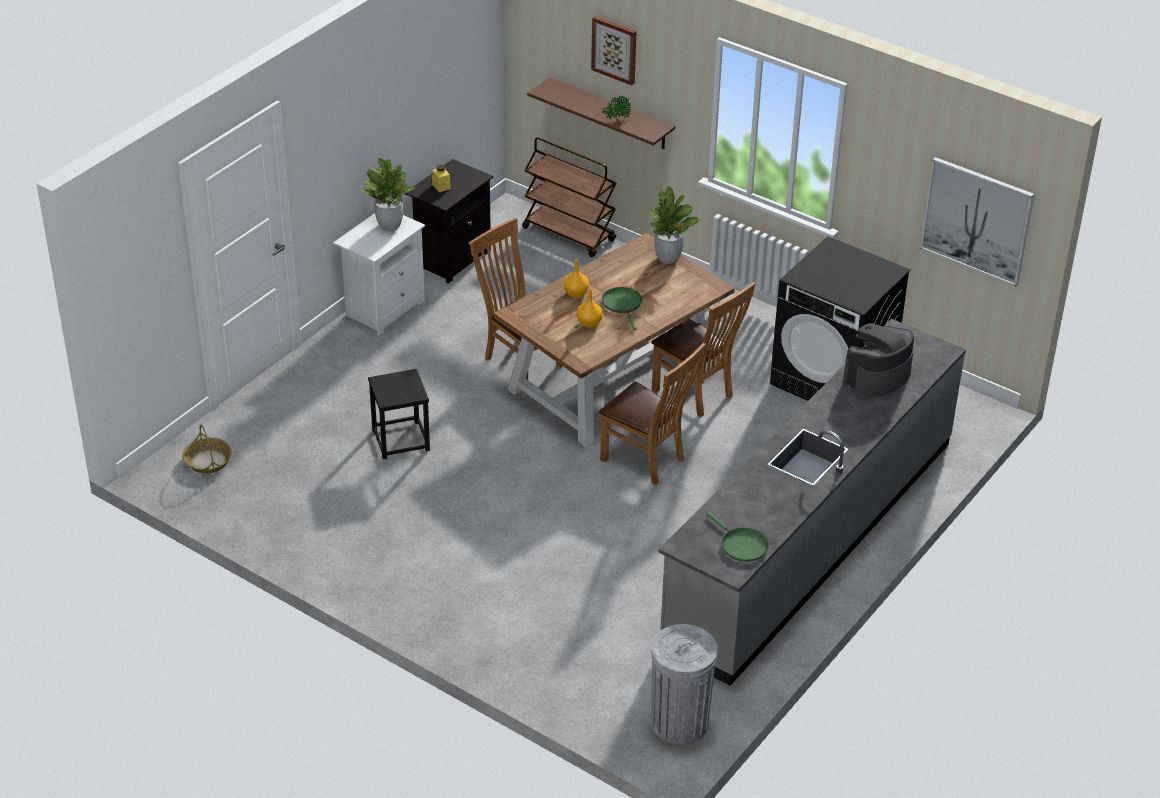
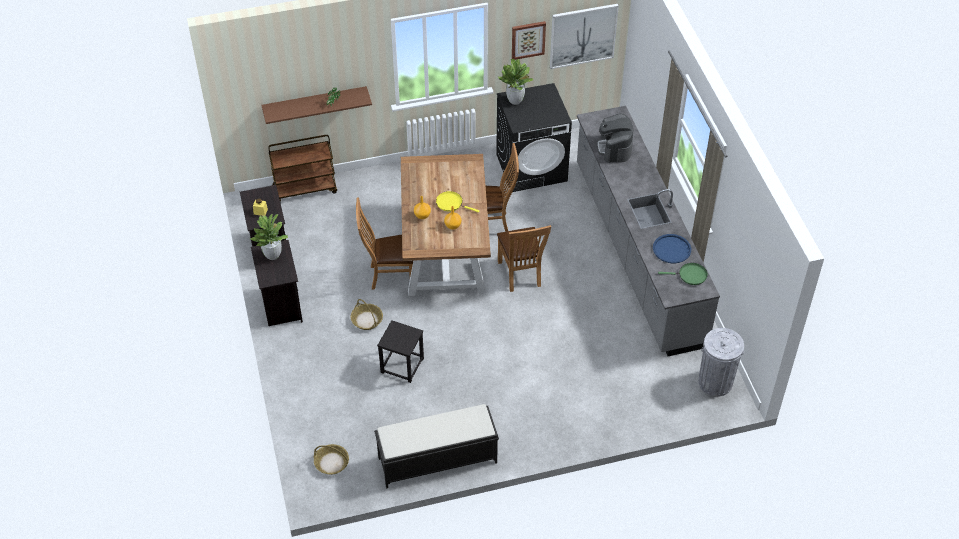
camera: 50 degrees left, 10 degrees up
white nightstand [333,213,425,336] -> black nightstand [251,240,303,326]
picture [591,16,637,85] -> picture moved to [512,21,546,60]
brown chair [599,343,706,485] -> brown chair turned 90 degrees clockwise [497,225,551,292]
green frying pan [602,287,642,330] -> yellow frying pan [436,191,479,213]
potted plant [649,186,700,264] -> potted plant moved to [498,59,534,105]
none -> basket [351,299,383,330]
none -> black bench [374,404,499,489]
none -> blue tray [653,234,691,263]

